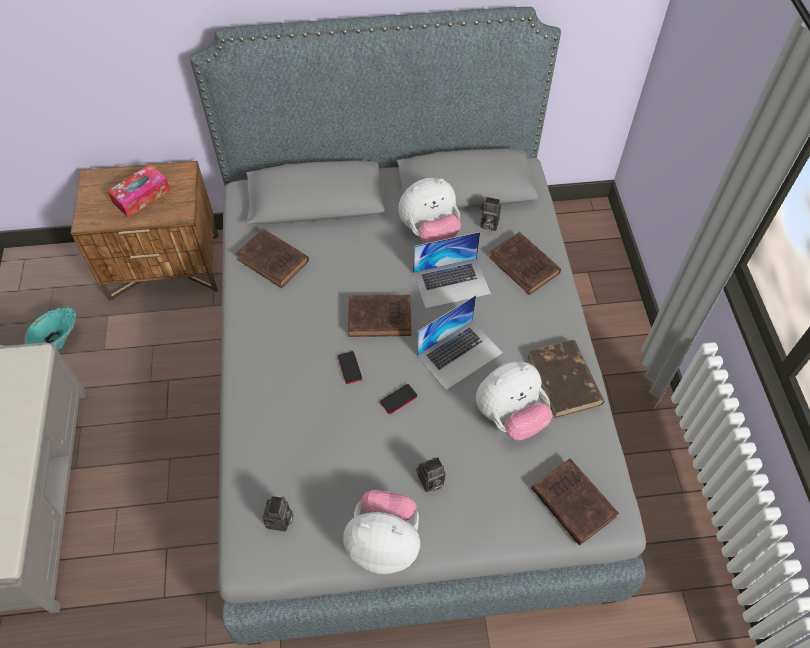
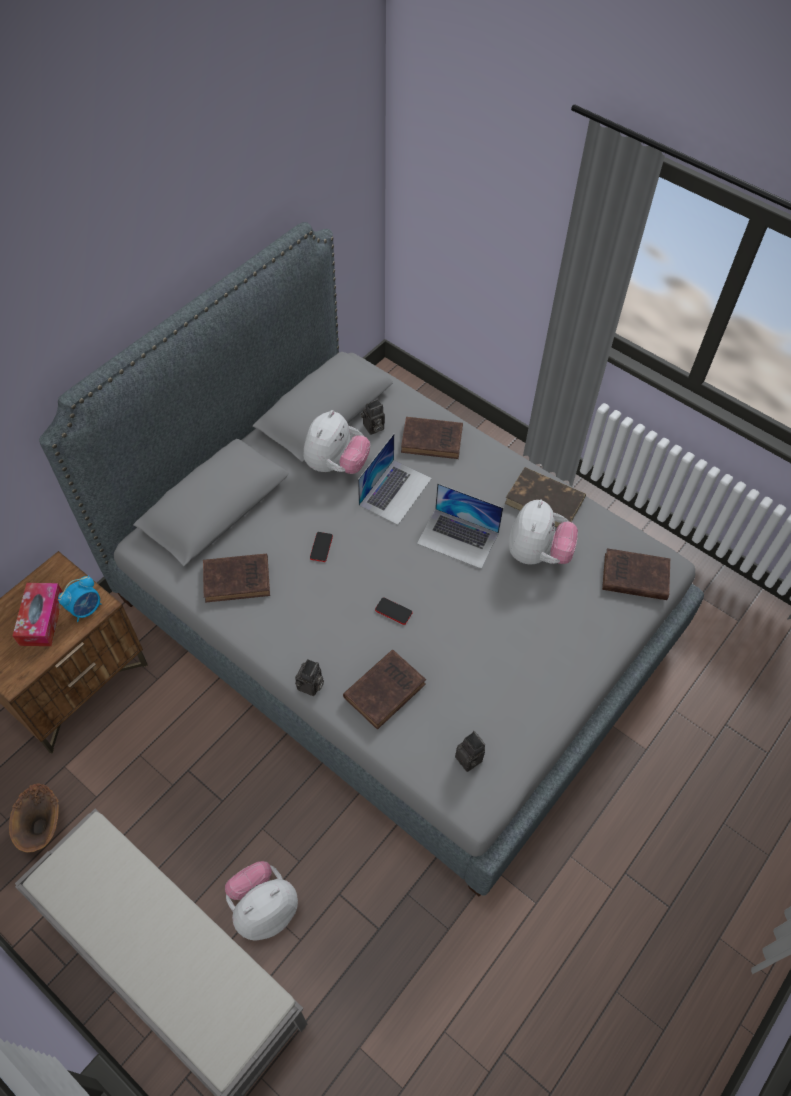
camera: 45 degrees left, 0 degrees up
turquoise vase [24,307,76,350] -> brown vase [9,783,59,852]
plush toy [343,490,420,574] -> plush toy moved to [225,861,298,941]
brown book [348,295,411,337] -> brown book moved to [343,650,426,730]
phone [380,384,418,414] -> phone moved to [310,532,333,562]
camera [416,457,446,492] -> camera moved to [295,659,324,696]
laptop [417,295,503,390] -> laptop turned 105 degrees clockwise [417,483,503,569]
none -> alarm clock [58,576,101,622]

